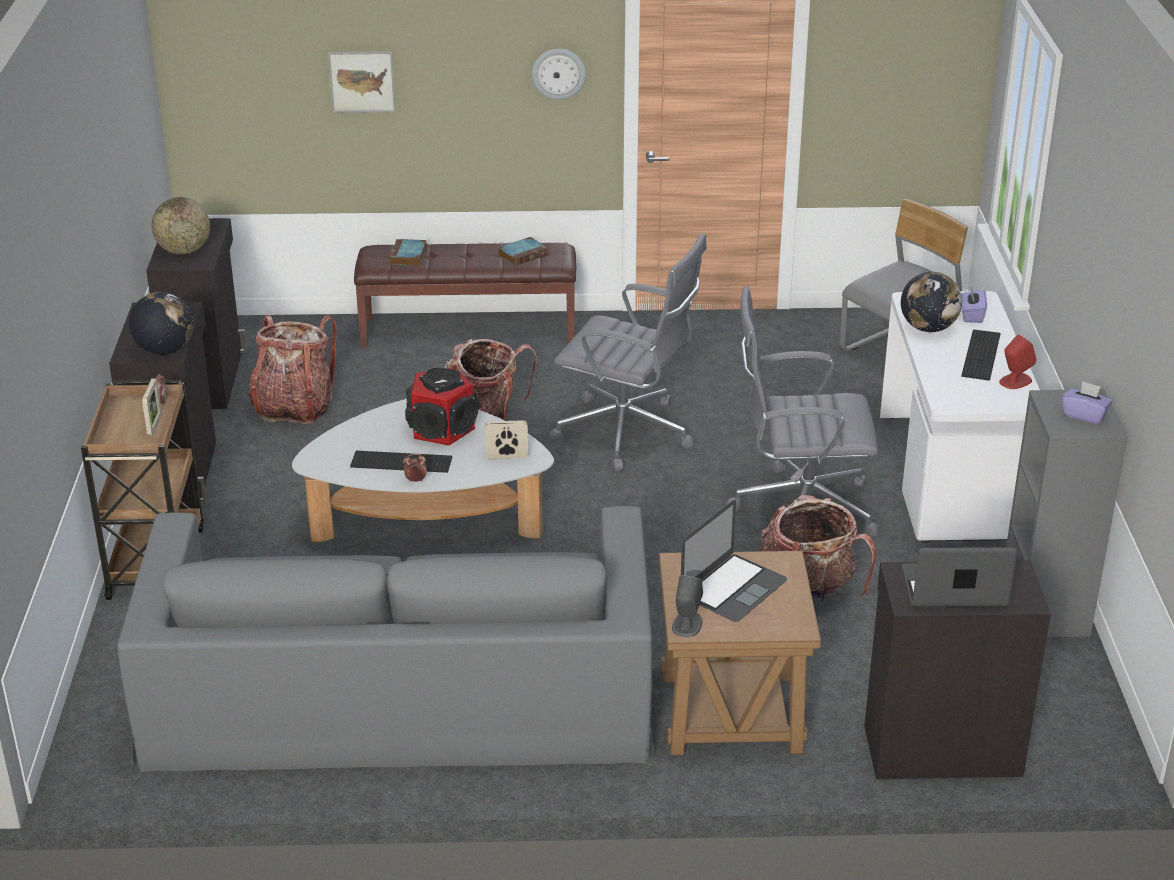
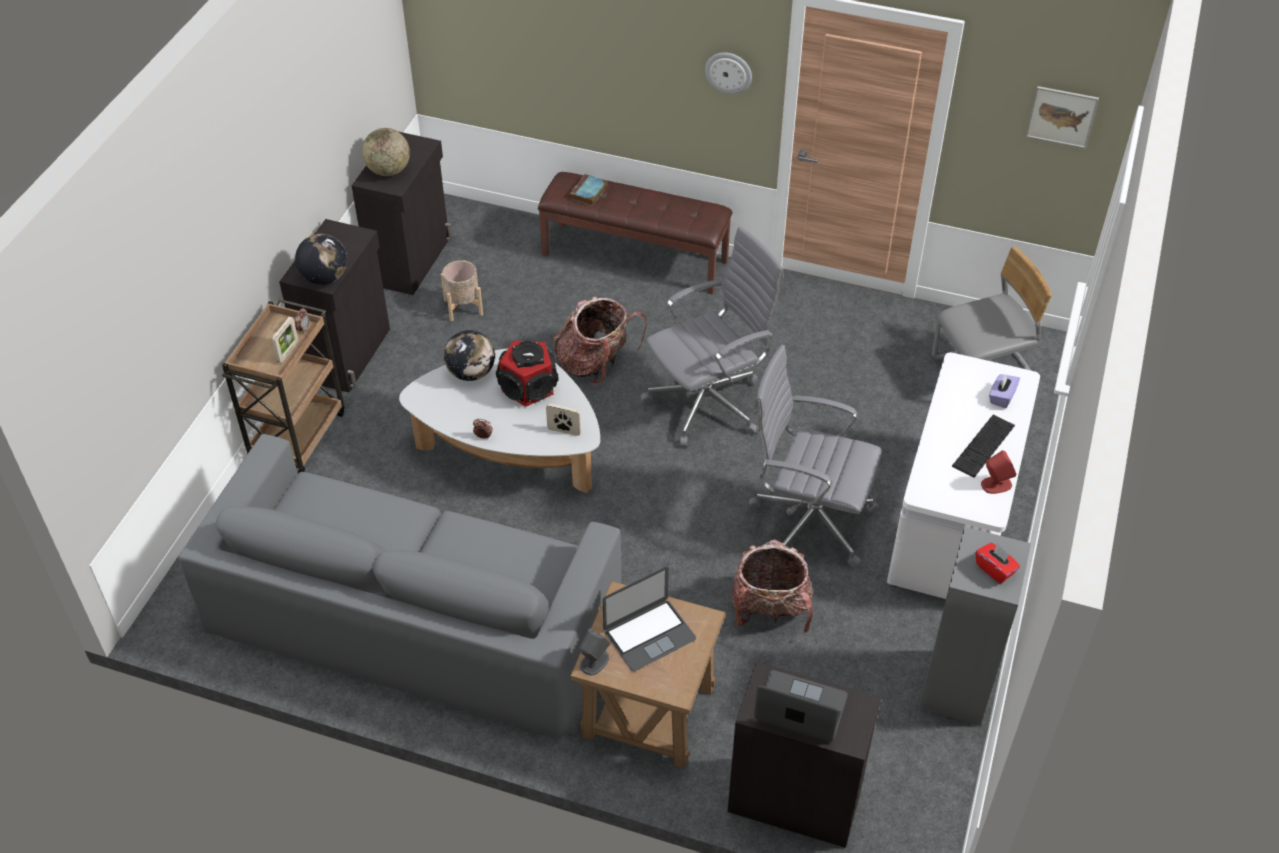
camera: 20 degrees right, 15 degrees up
backpack [248,315,337,424] -> beige planter [441,260,483,322]
picture [328,51,396,113] -> picture moved to [1026,86,1099,149]
keyboard [350,450,452,473] -> none
book [497,237,548,266] -> none
grey office chair [548,233,707,471] -> grey office chair turned 75 degrees counterclockwise [641,226,784,447]
globe [901,272,962,332] -> globe moved to [444,330,495,381]
purple tissue box [1062,381,1112,424] -> red tissue box [976,543,1020,584]

